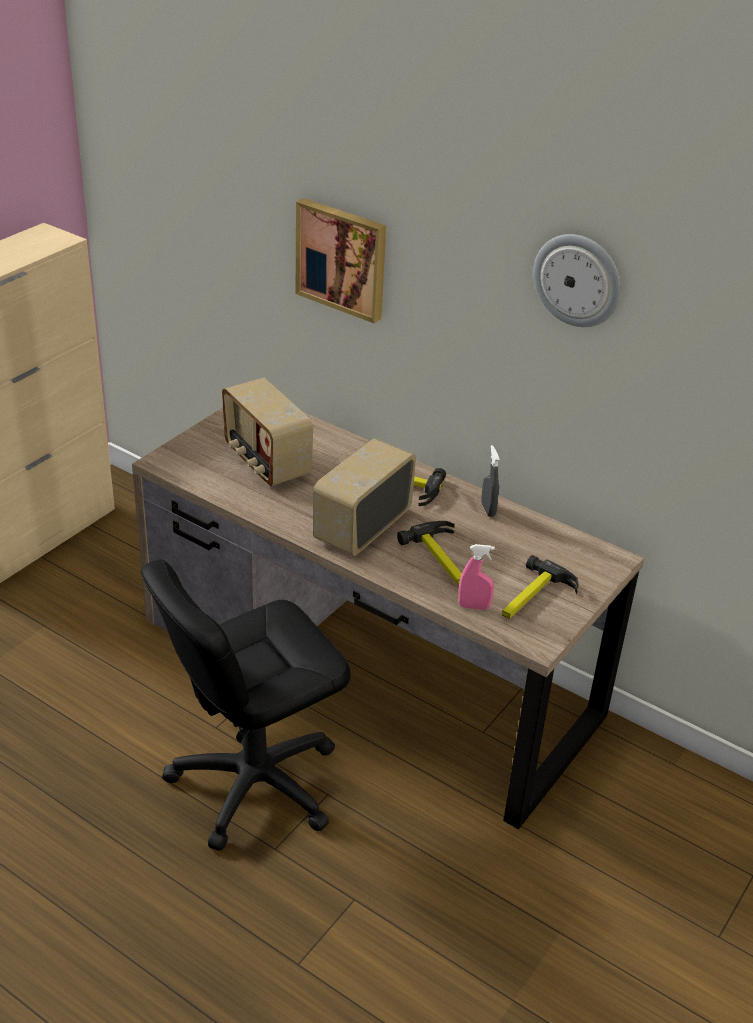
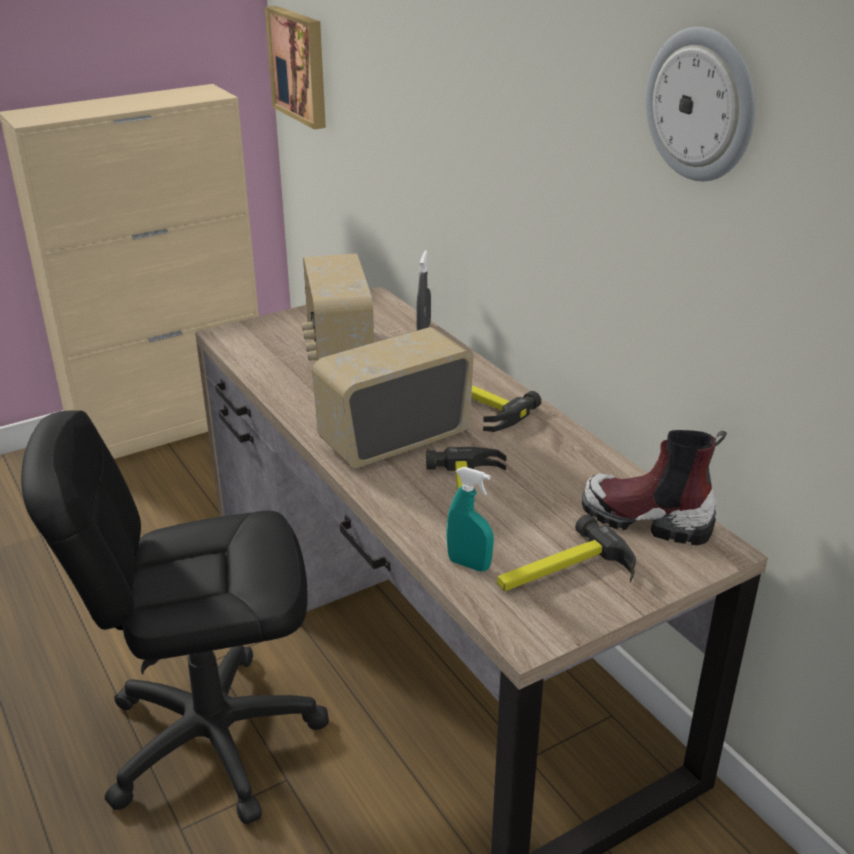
camera: 25 degrees right, 5 degrees down
picture [296,198,386,323] -> picture moved to [265,6,326,130]
pink spray bottle [458,544,495,610] -> turquoise spray bottle [446,467,494,571]
grey spray bottle [481,445,500,517] -> grey spray bottle moved to [417,250,431,330]
none -> boot [582,430,727,545]

